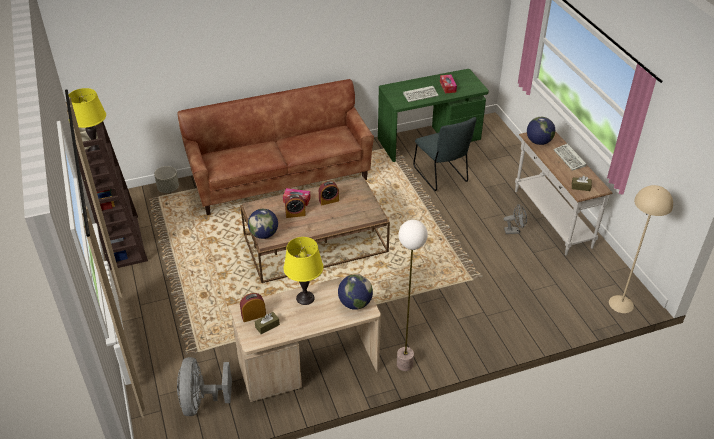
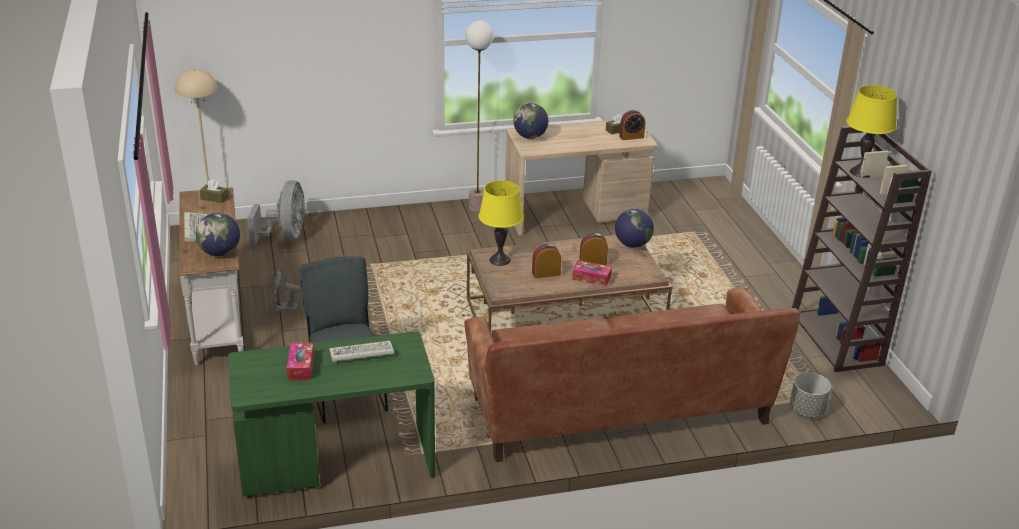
camera: 175 degrees left, 10 degrees down
grey fan [177,357,232,416] -> grey fan moved to [247,180,305,246]
yellow table lamp [284,237,323,305] -> yellow table lamp moved to [478,181,524,266]

